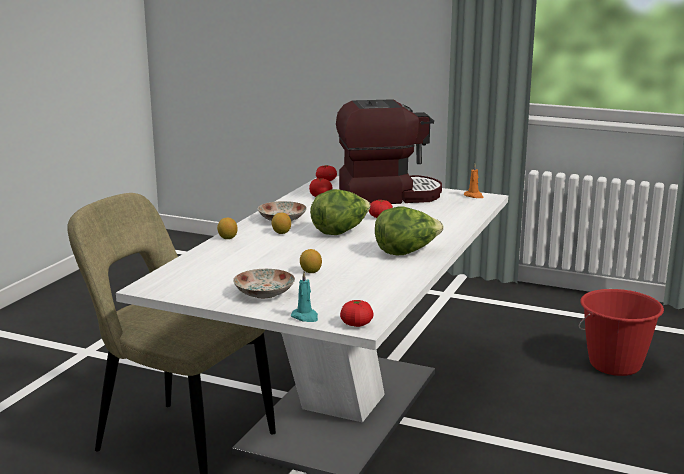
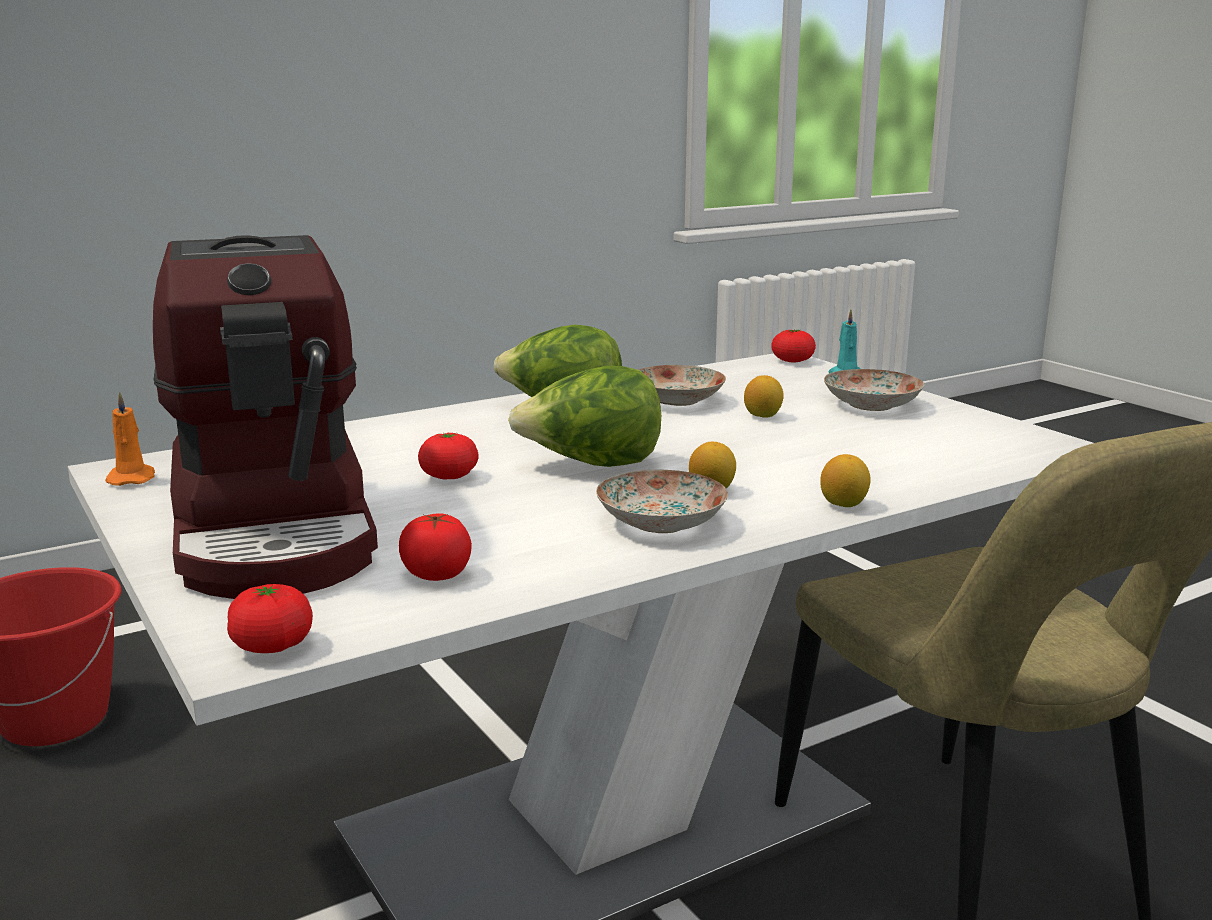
camera: 145 degrees left, 0 degrees up
coffee machine [336,99,442,204] -> coffee machine turned 135 degrees counterclockwise [153,235,378,599]
none -> plate [638,365,726,406]

